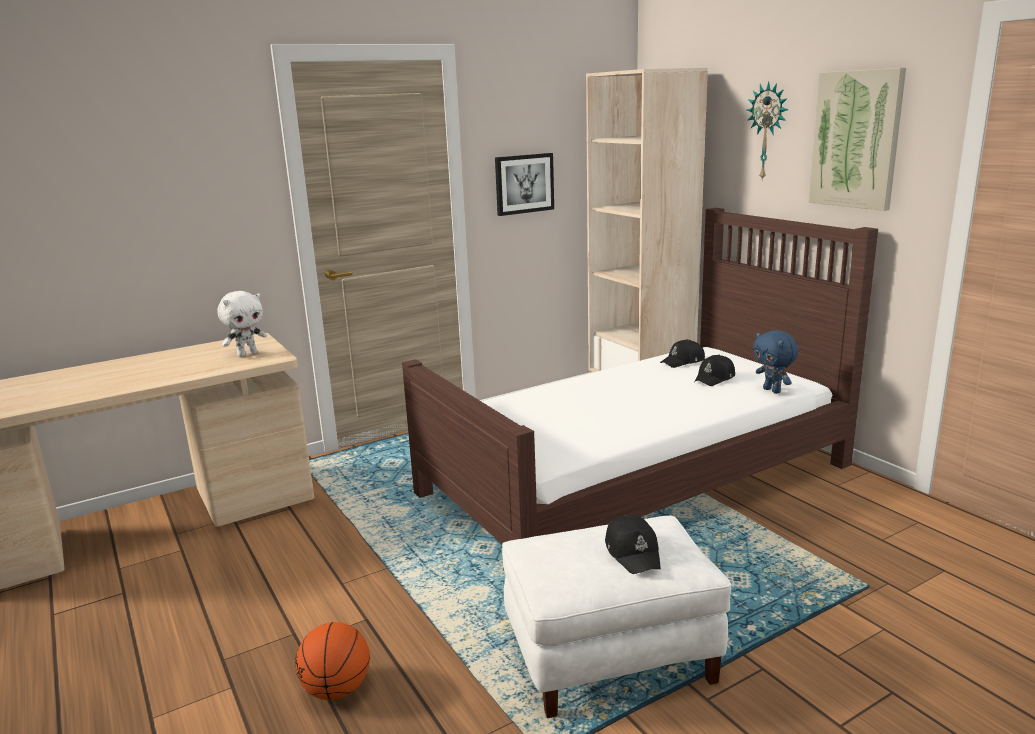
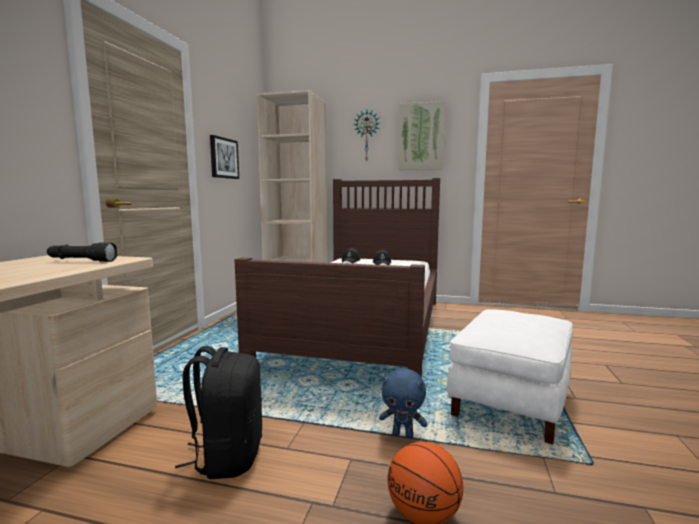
camera: 45 degrees left, 10 degrees down
white plush toy [217,291,267,357] -> black flashlight [47,243,118,262]
black cap [605,515,661,574] -> none
blue plush toy [753,330,798,394] -> blue plush toy moved to [379,368,428,439]
none -> black backpack [175,346,262,479]

